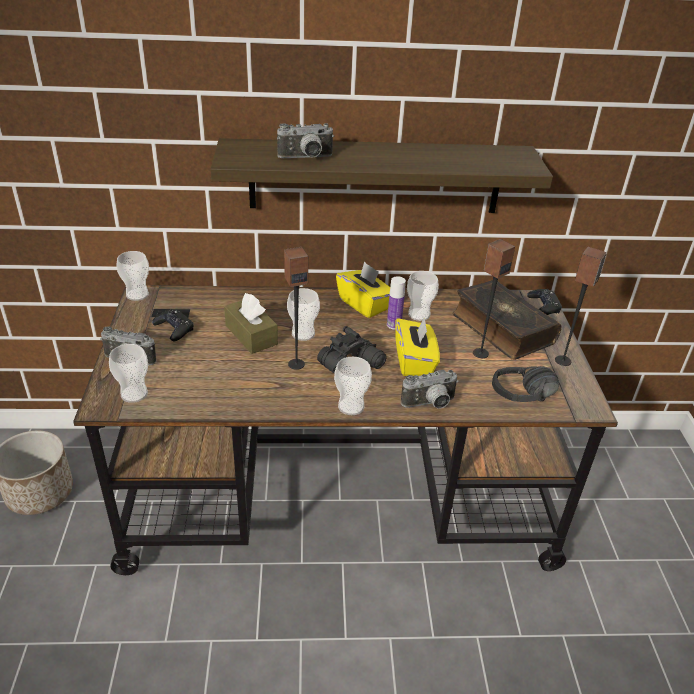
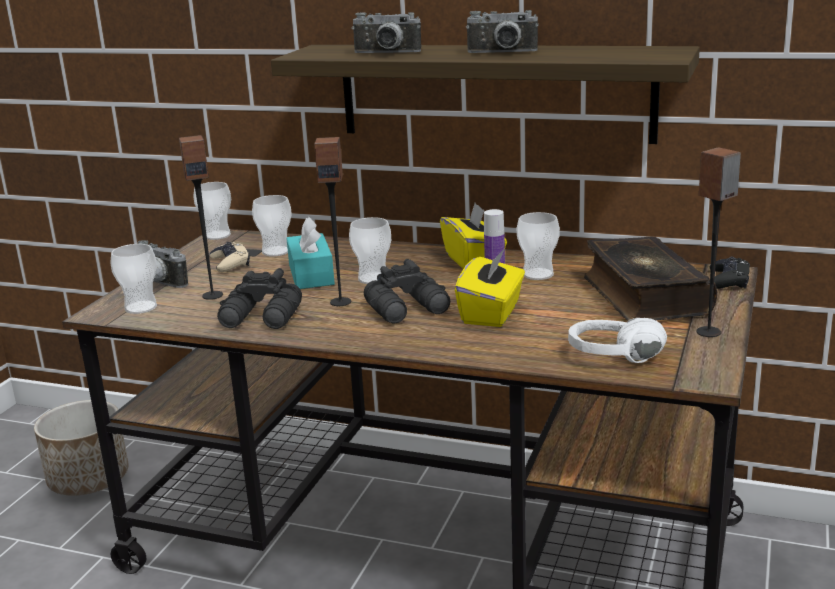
camera: 25 degrees right, 15 degrees down
black game controller [152,309,194,341] -> beige game controller [209,242,250,272]
brown tissue box [224,293,278,354] -> turquoise tissue box [286,217,335,289]
cup [334,357,372,415] -> cup moved to [252,195,292,257]
camera [401,370,459,409] -> camera moved to [466,10,539,53]
speaker [473,239,515,358] -> speaker moved to [179,135,223,300]
black headphones [492,366,559,402] -> white headphones [568,318,667,363]
none -> black binoculars [217,268,302,329]

